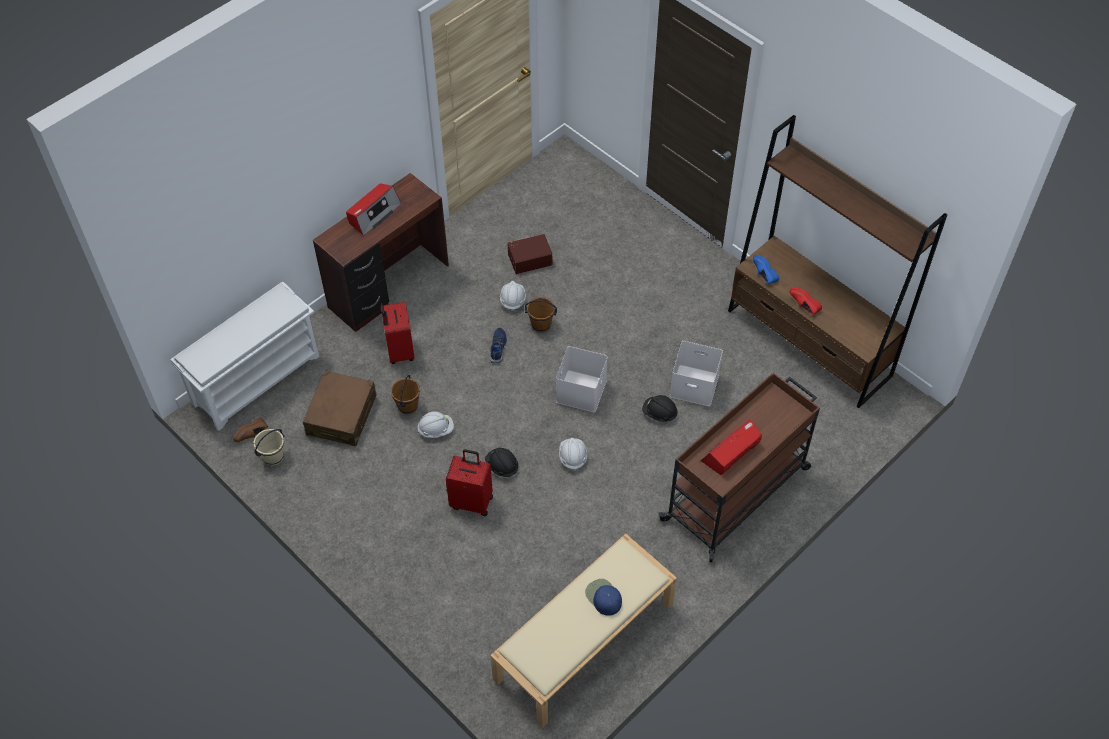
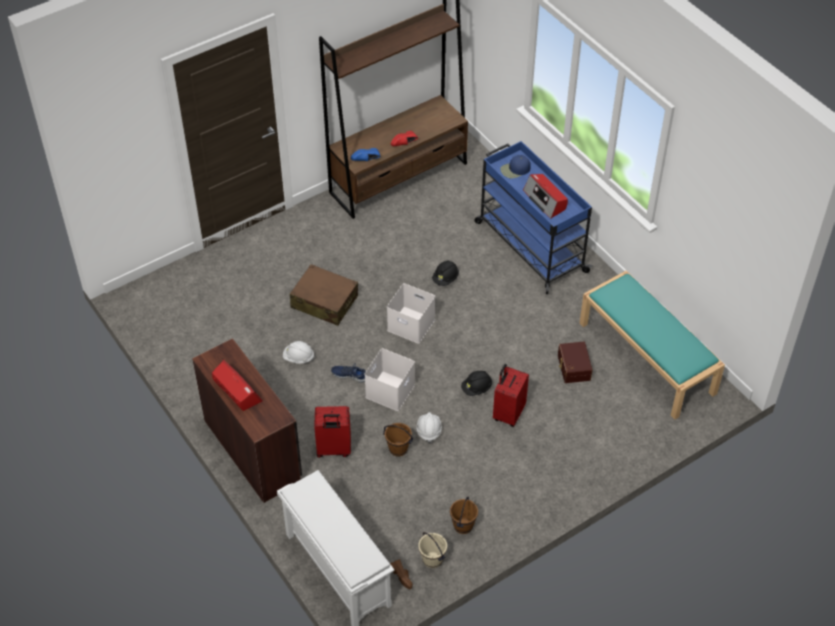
camera: 80 degrees left, 5 degrees down
brown suitcase [303,370,376,446] -> brown suitcase moved to [290,264,358,326]
beige bench [490,533,677,728] -> turquoise bench [579,271,725,420]
brown storage box [507,234,552,274] -> brown storage box moved to [558,342,592,383]
brown bucket [525,297,557,332] -> brown bucket moved to [450,496,478,534]
white hard hat [559,438,587,471] -> none
blue cap [585,579,622,616] -> blue cap moved to [500,155,531,178]
brown cart [659,373,820,562] -> blue cart [474,141,592,294]
white storage box [670,341,723,406] -> white storage box moved to [364,348,415,411]

